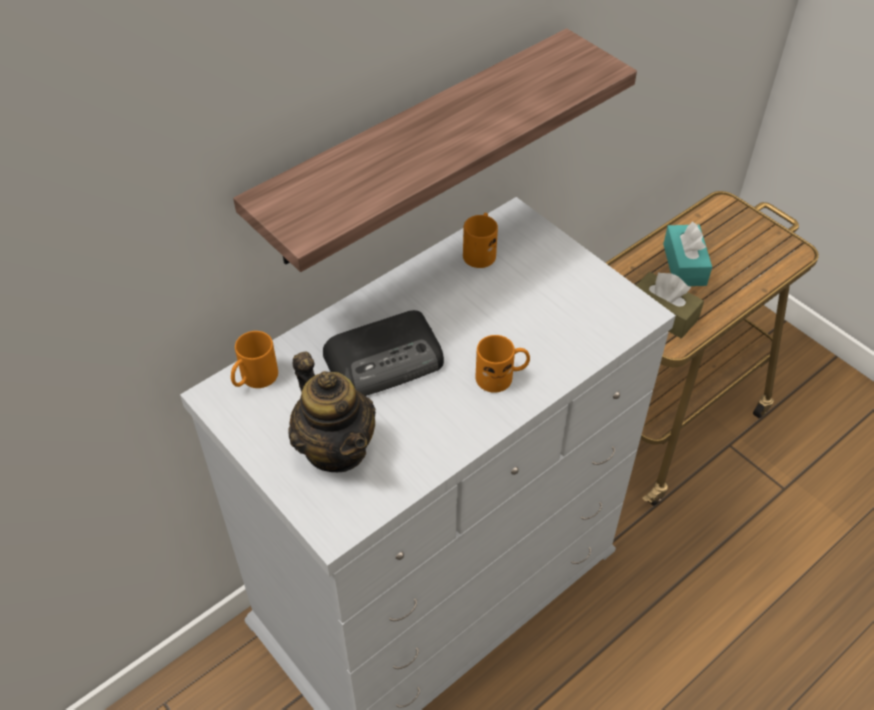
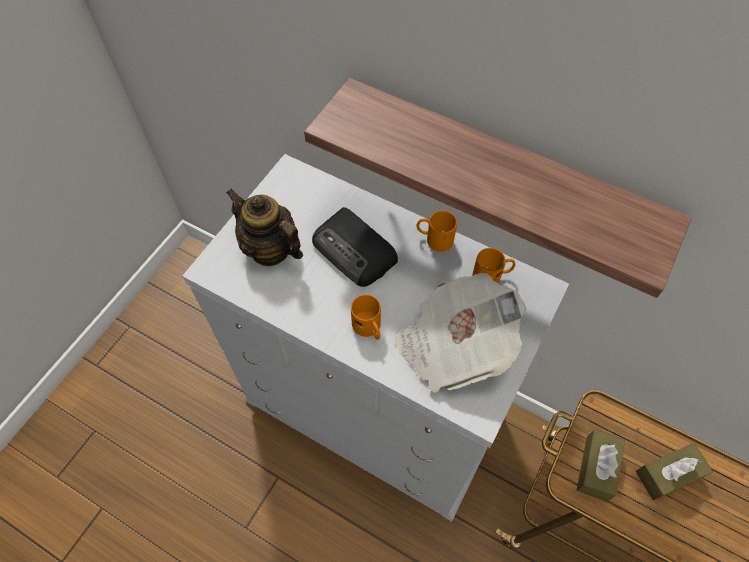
camera: 70 degrees right, 10 degrees up
orange mug [231,331,278,388] -> orange mug moved to [417,211,457,252]
teapot [288,352,376,472] -> teapot turned 90 degrees clockwise [226,189,303,266]
turquoise tissue box [663,221,712,286] -> brown tissue box [636,443,713,500]
none -> newspaper [394,273,526,393]

